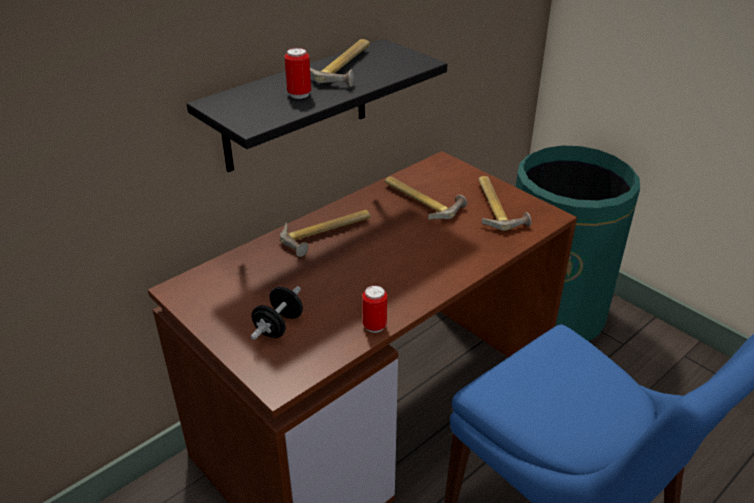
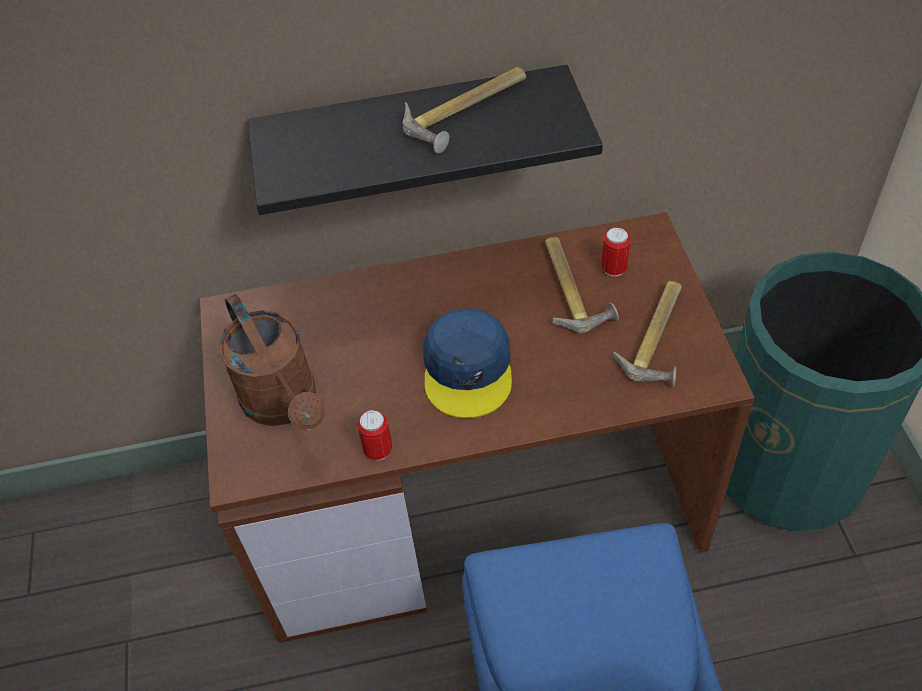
camera: 35 degrees right, 15 degrees up
black dumbbell [251,286,303,340] -> brown watering can [219,294,326,430]
hammer [280,210,371,257] -> none
can [284,47,311,99] -> can moved to [601,227,630,277]
none -> blue cap [423,308,512,418]

